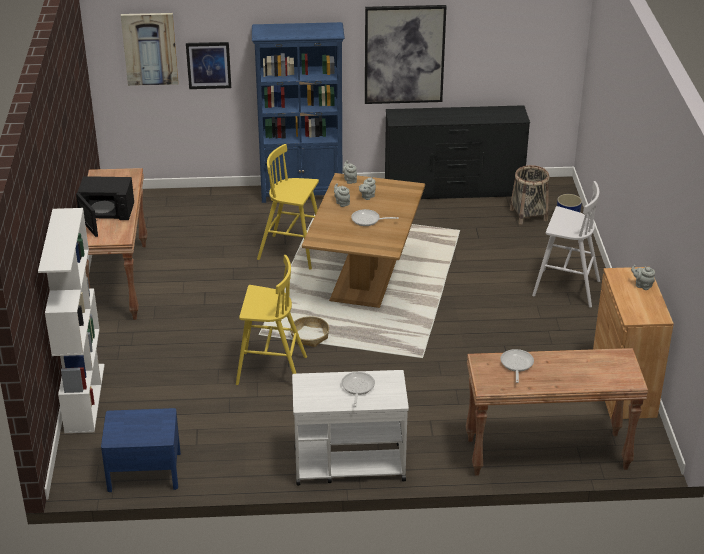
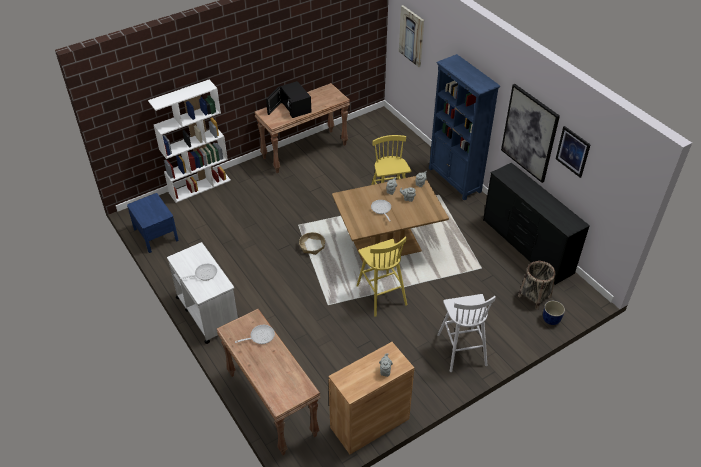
camera: 60 degrees right, 10 degrees up
picture [186,42,231,89] -> picture moved to [556,126,591,178]
yellow stool [236,255,307,385] -> yellow stool moved to [356,236,407,317]

